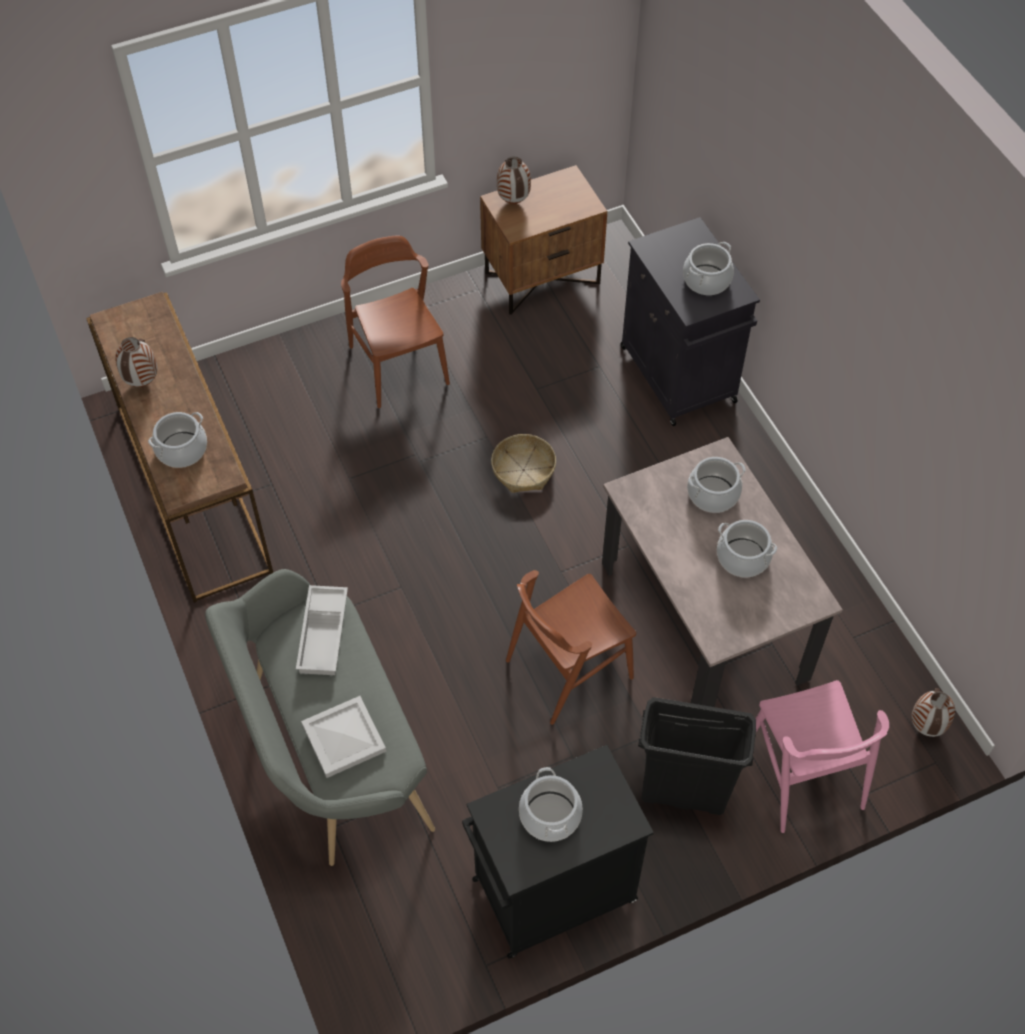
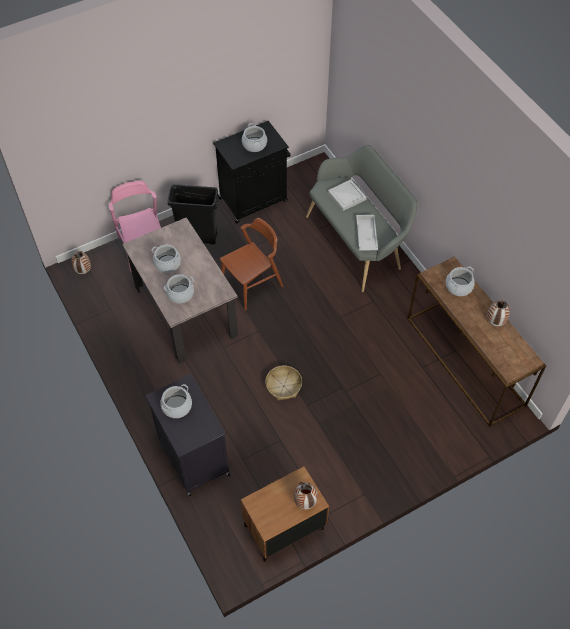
camera: 175 degrees right, 0 degrees up
brown chair [341,235,450,408] -> none

